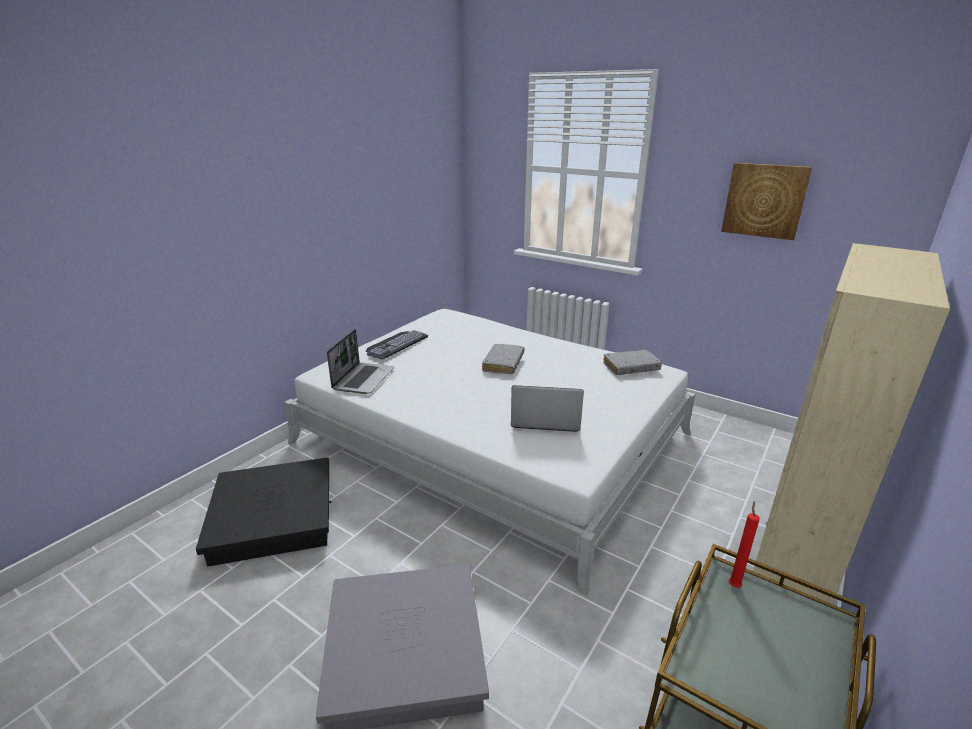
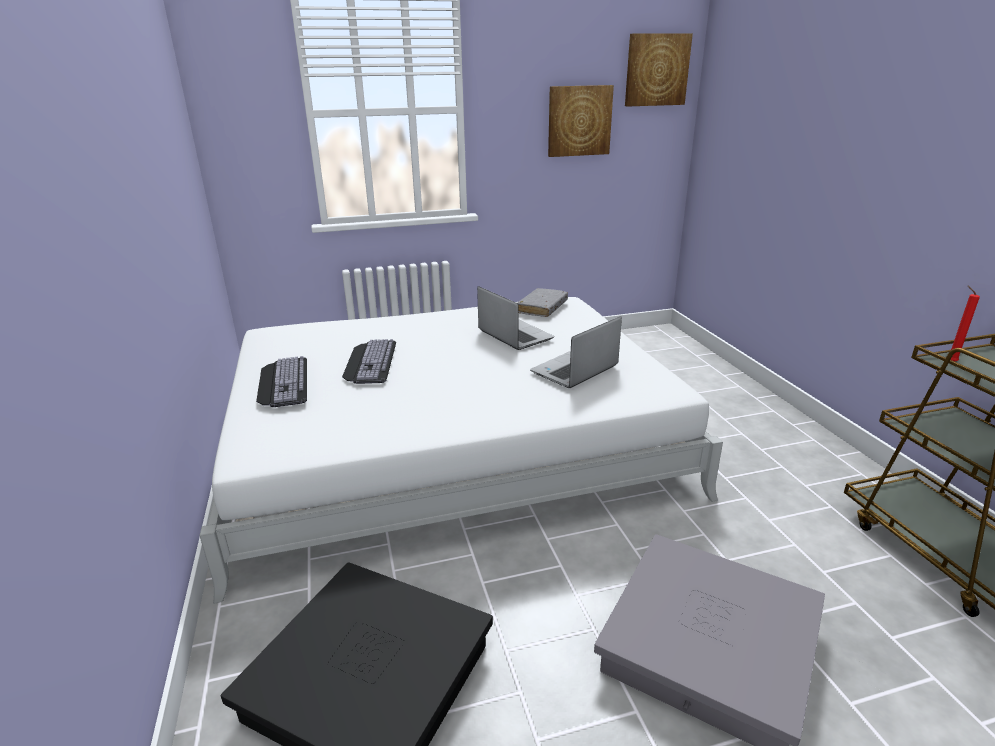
camera: 50 degrees left, 0 degrees up
laptop [327,329,394,394] -> laptop moved to [477,286,554,350]
grey book [482,344,524,374] -> none
beige bookcase [753,243,950,604] -> none
none -> keyboard [342,339,396,384]
none -> picture [625,33,693,107]

